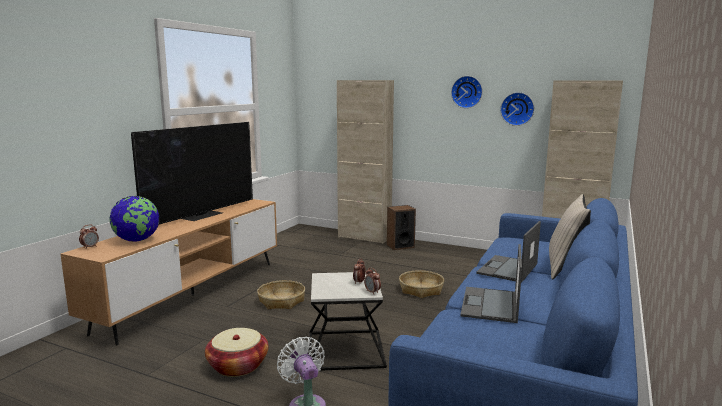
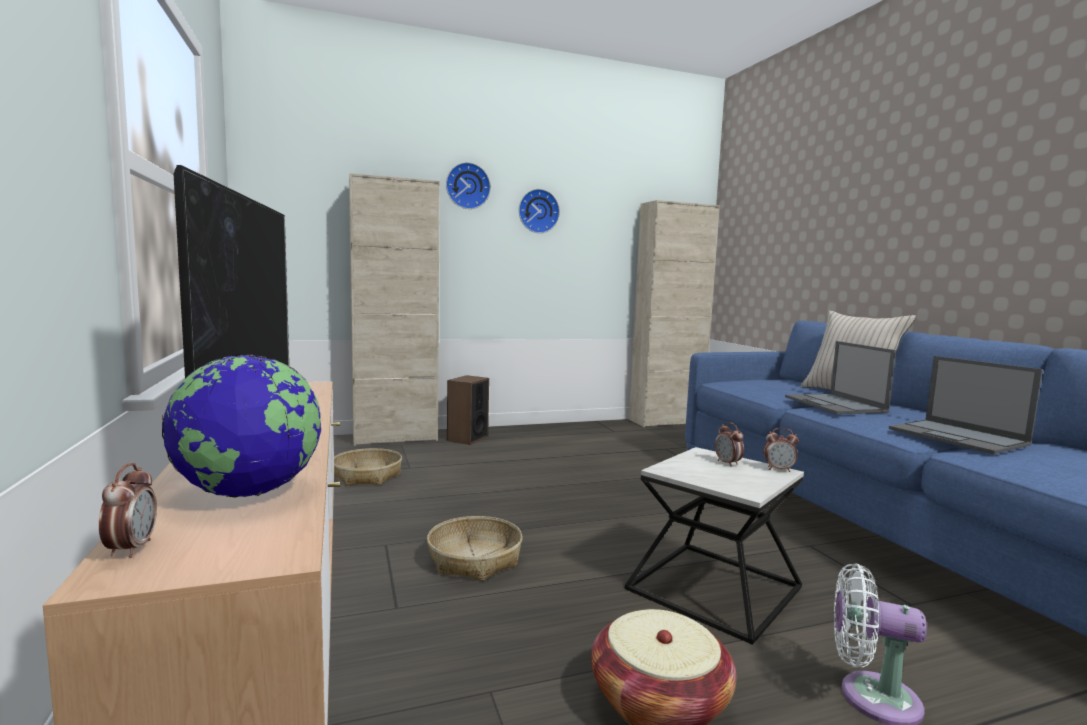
camera: 45 degrees left, 5 degrees down
basket [399,270,444,298] -> basket moved to [334,448,402,486]
wall clock [500,92,534,126] -> wall clock moved to [446,162,491,209]

